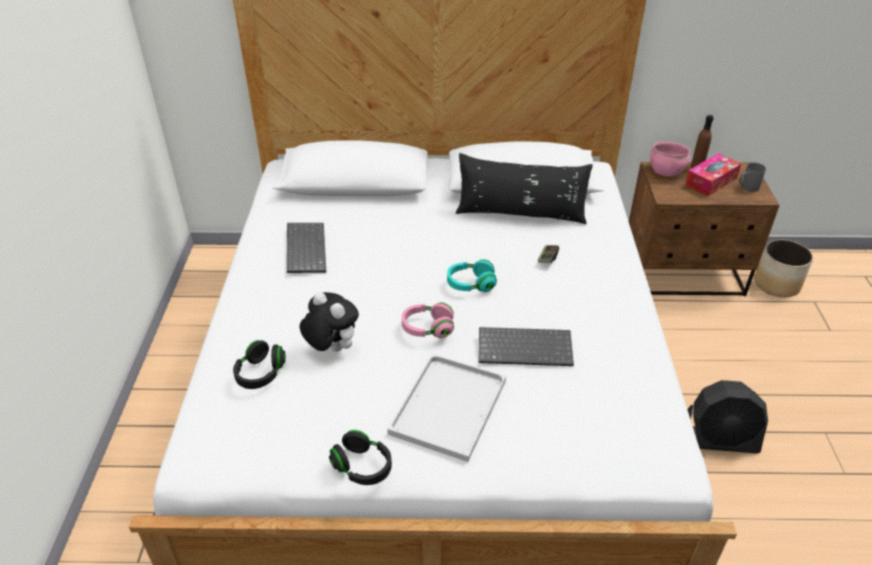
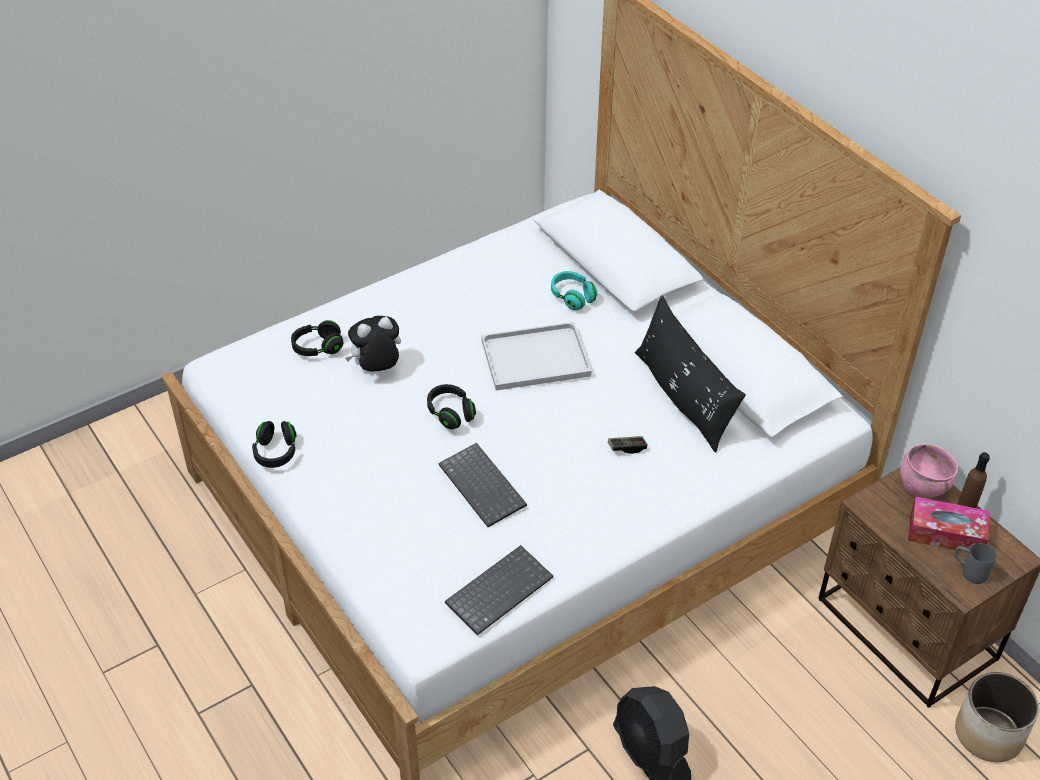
camera: 55 degrees right, 5 degrees up
keyboard [287,223,326,273] -> keyboard moved to [445,545,553,635]
plush toy [300,292,359,352] -> plush toy turned 120 degrees counterclockwise [345,316,401,371]
white tray [387,354,506,462] -> white tray moved to [481,322,592,391]
pink headphones [402,303,454,338] -> black headphones [427,384,476,430]
turquoise headphones [447,259,497,292] -> turquoise headphones moved to [551,271,597,310]

